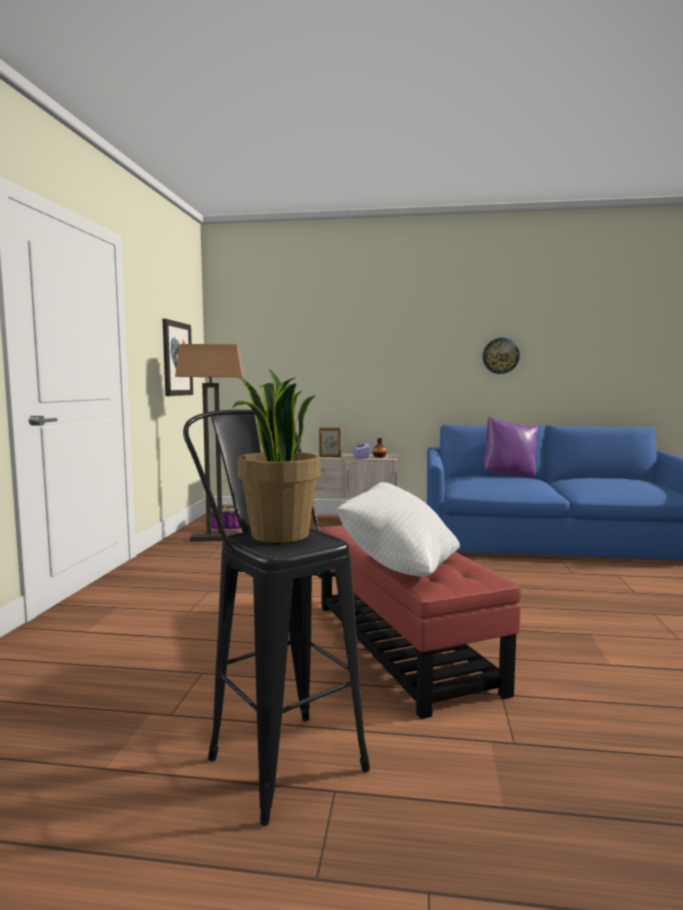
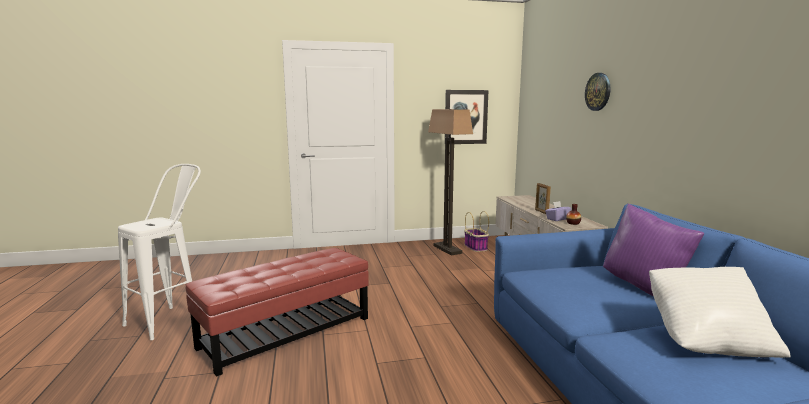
camera: 70 degrees right, 5 degrees up
black stool [183,410,370,826] -> white stool [118,164,201,340]
potted plant [233,369,320,543] -> none
white pillow [337,482,460,576] -> white pillow moved to [649,267,791,358]
wall clock [483,338,520,374] -> wall clock moved to [585,73,610,111]

